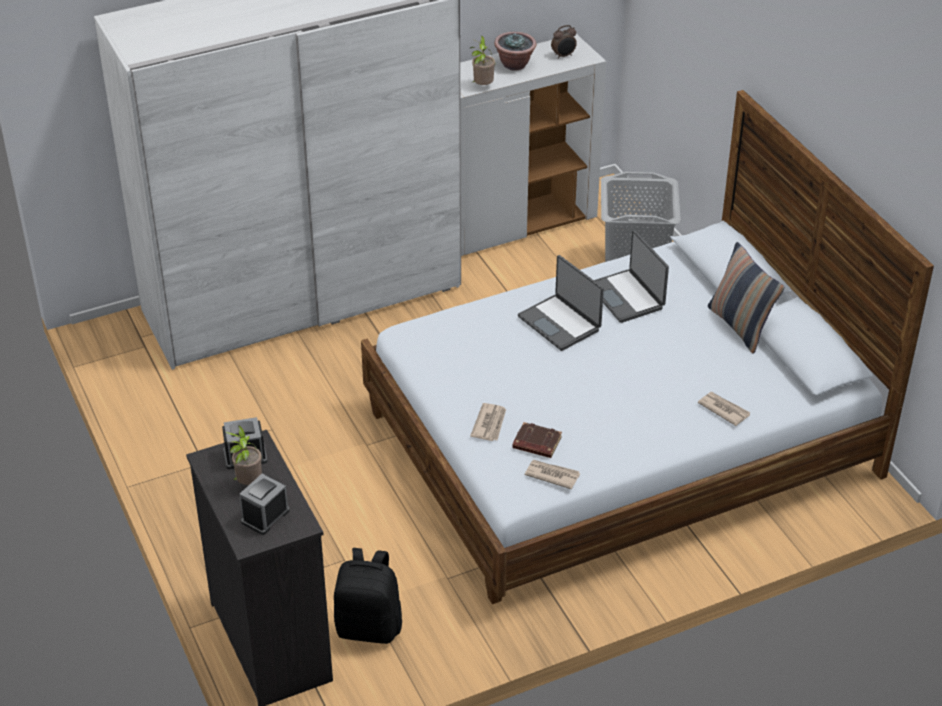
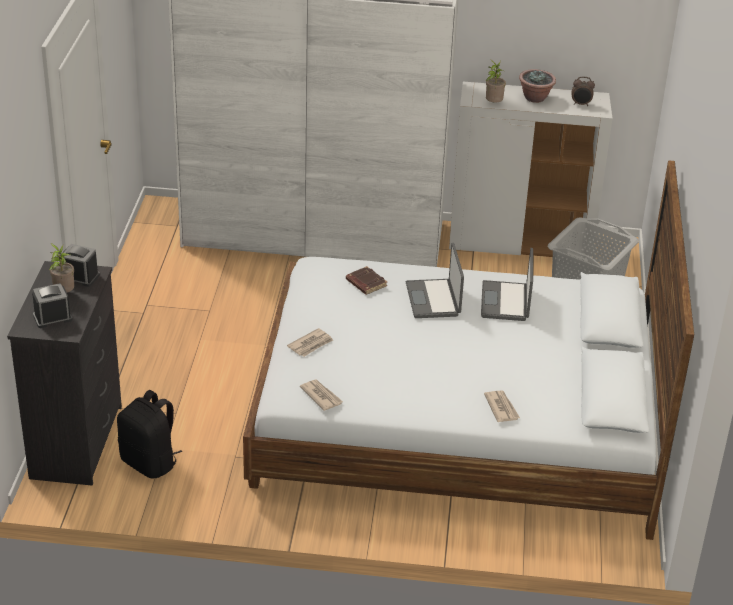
camera: 30 degrees right, 5 degrees down
brown book [512,422,562,458] -> brown book moved to [346,266,387,295]
pillow [708,242,784,354] -> none

